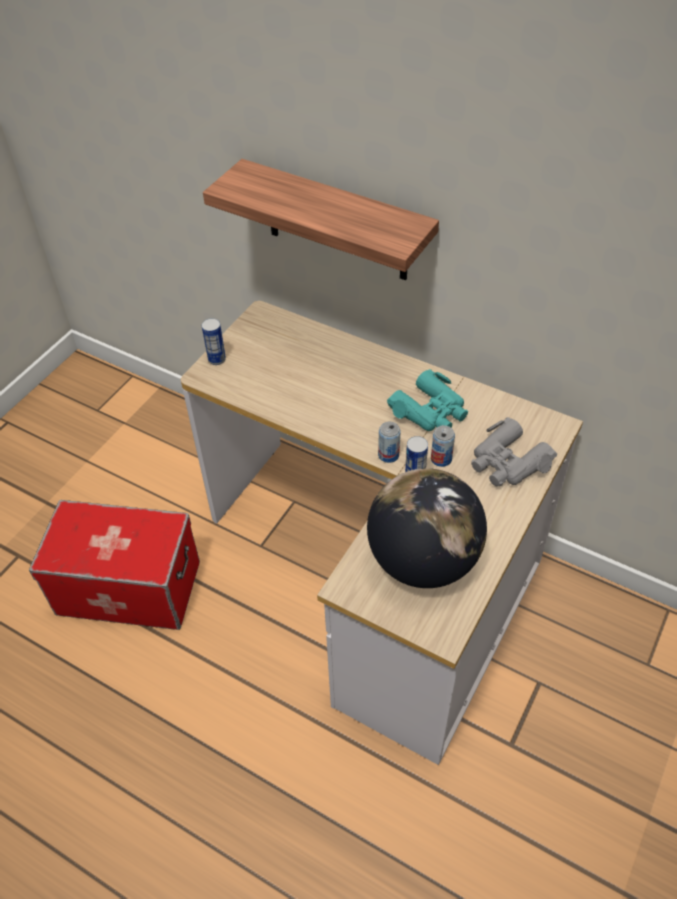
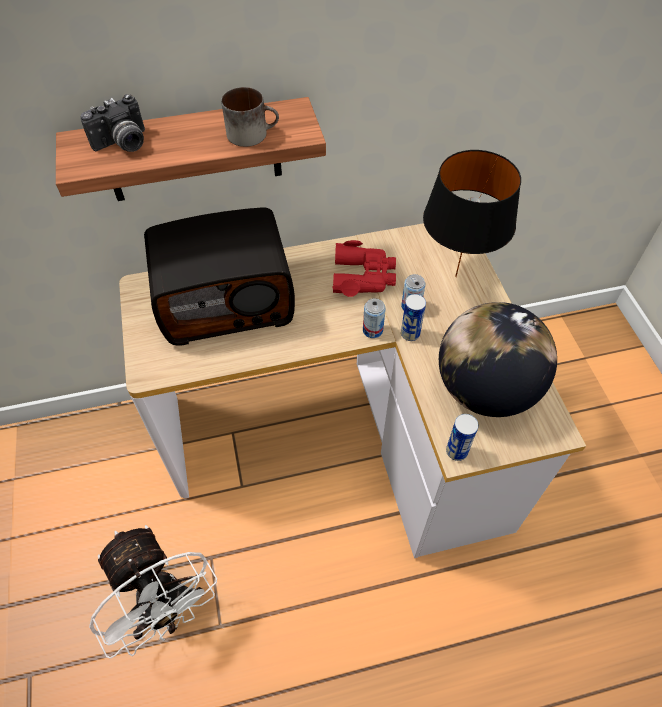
camera: 45 degrees left, 5 degrees up
storage box [29,500,200,630] -> white fan [89,525,217,659]
can [202,318,226,365] -> can moved to [446,414,479,461]
turquoise binoculars [387,369,468,431] -> red binoculars [332,240,396,297]
grey binoculars [471,417,557,486] -> black table lamp [423,150,521,277]
none -> camera [80,94,145,152]
none -> radio [144,208,295,346]
none -> mug [221,87,279,147]

